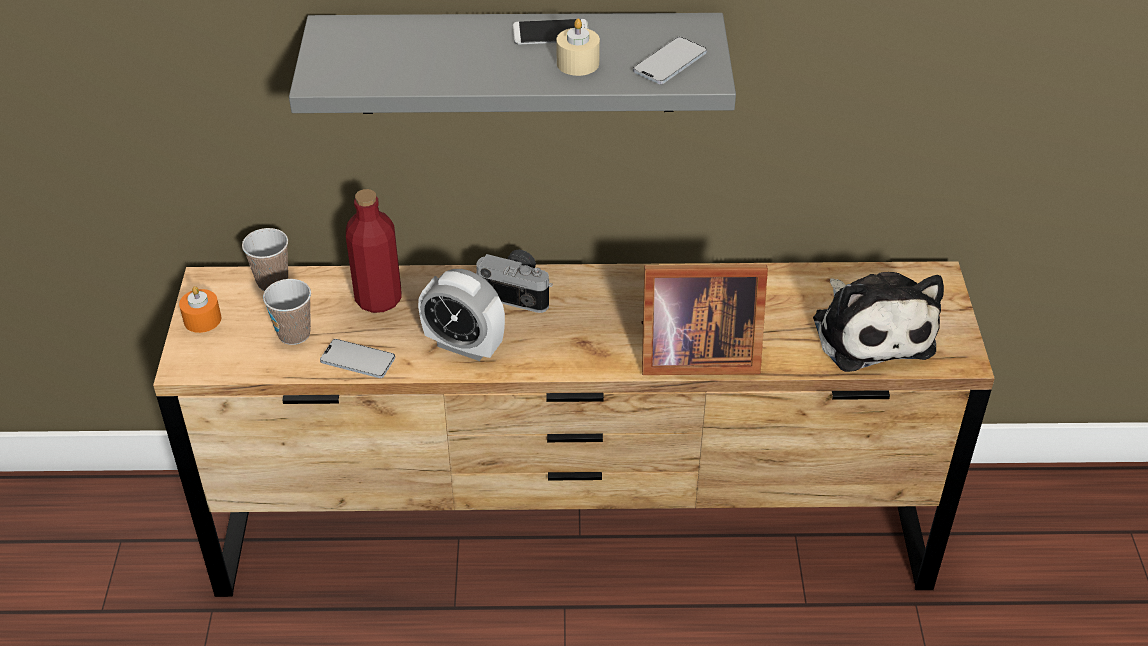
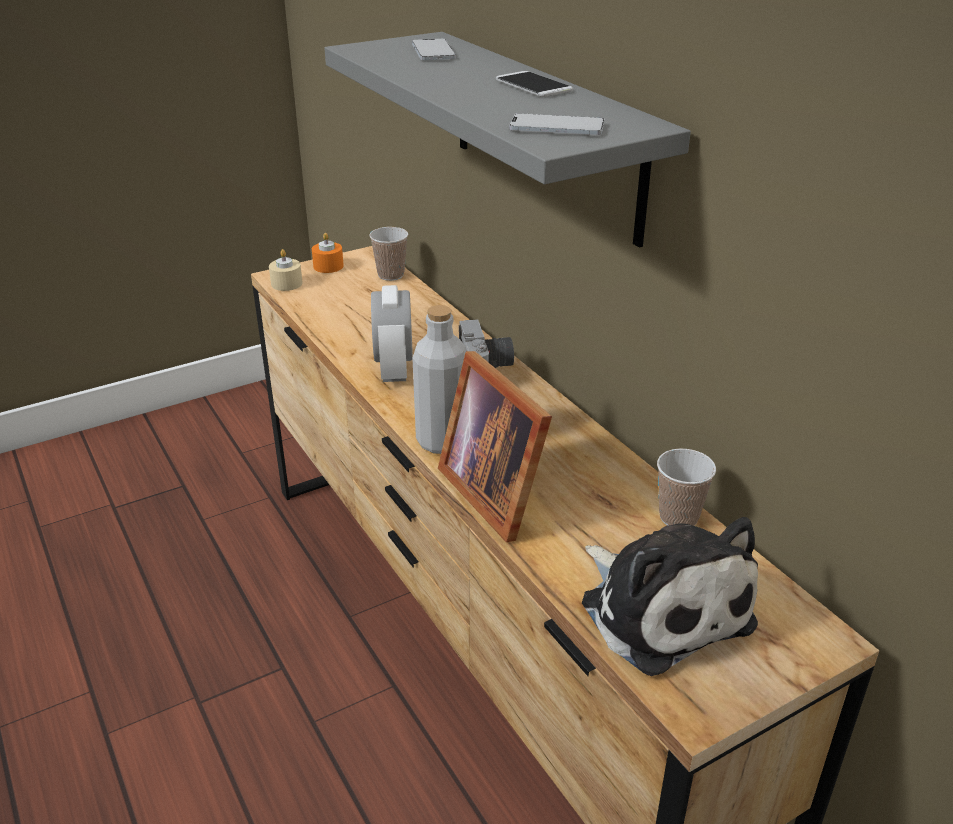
camera: 60 degrees right, 10 degrees down
cup [263,279,311,345] -> cup moved to [657,449,716,526]
phone [320,339,395,378] -> phone moved to [412,39,456,60]
red bottle [346,189,401,313] -> none
beige candle [556,18,600,76] -> beige candle moved to [269,249,303,291]
plush toy [813,272,944,372] -> plush toy turned 75 degrees counterclockwise [582,517,758,676]
none -> grey bottle [412,305,467,454]

